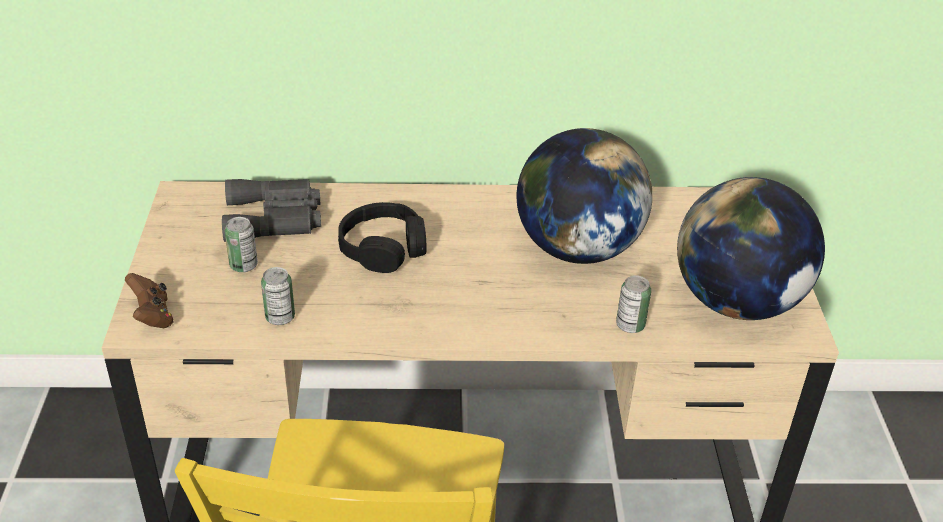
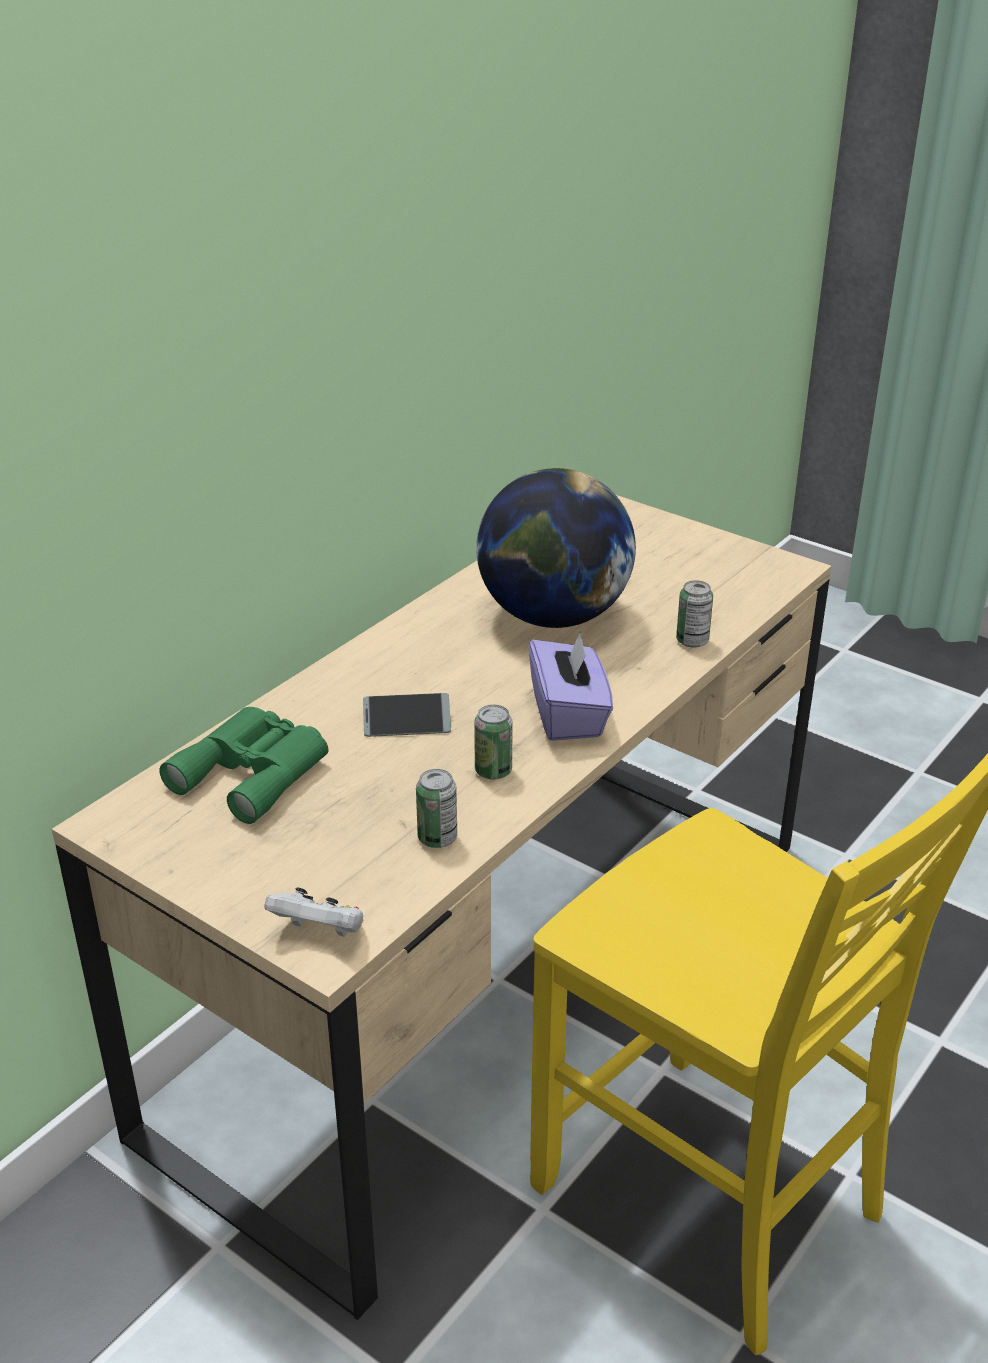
camera: 50 degrees left, 5 degrees down
brown game controller [125,273,173,328] -> white game controller [265,887,363,937]
grey binoculars [222,179,321,242] -> green binoculars [159,707,328,824]
can [225,217,258,272] -> can moved to [474,705,513,780]
black headphones [338,202,426,273] -> phone [363,693,451,737]
globe [677,177,825,320] -> none
none -> purple tissue box [529,631,613,741]

